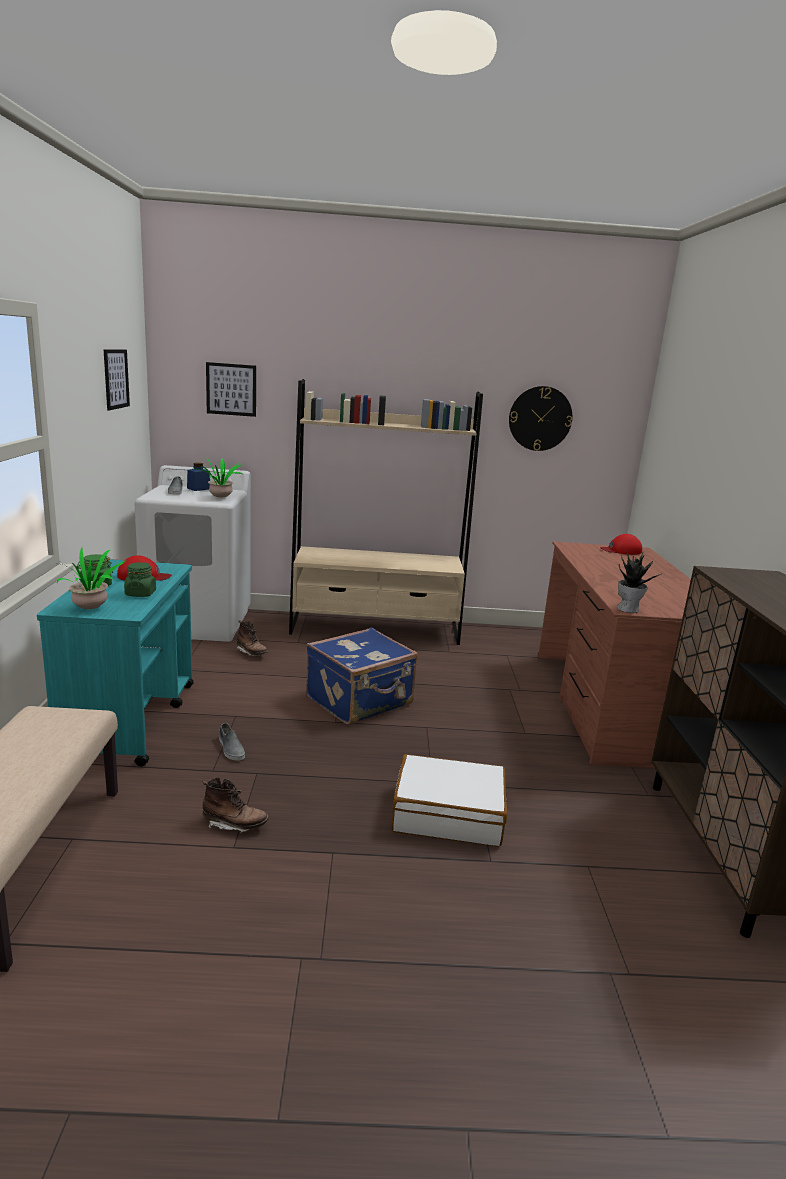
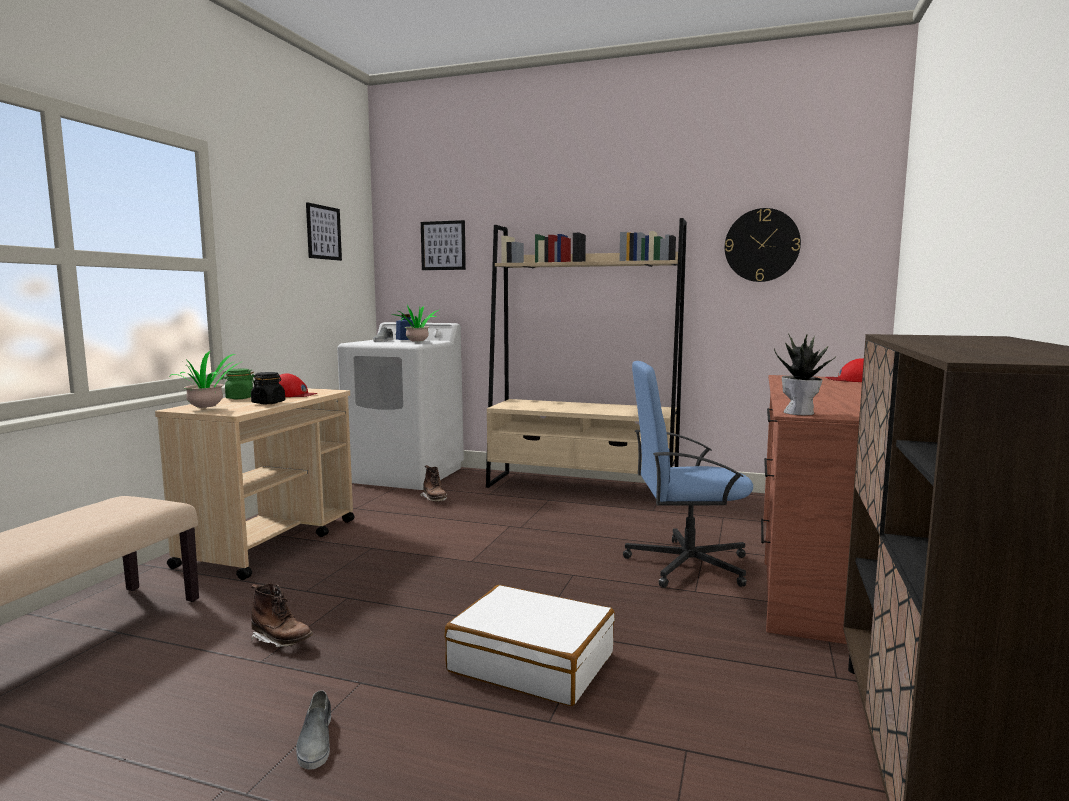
camera: 20 degrees right, 10 degrees down
turquoise cart [37,560,194,766] -> beige cart [155,388,355,580]
green jar [124,562,156,597] -> black jar [251,372,285,404]
grey shoe [219,723,245,761] -> grey shoe moved to [296,690,331,769]
blue suitcase [306,627,418,725] -> none
none -> blue office chair [623,361,753,588]

